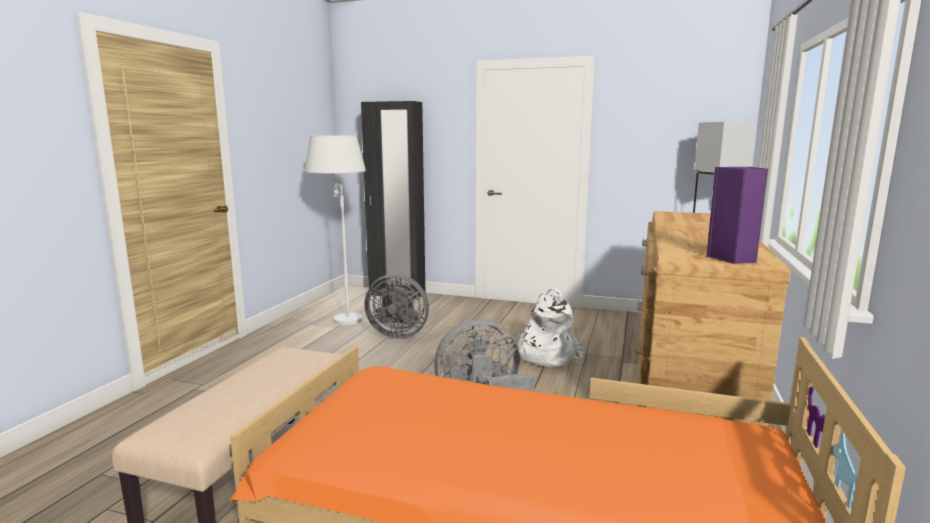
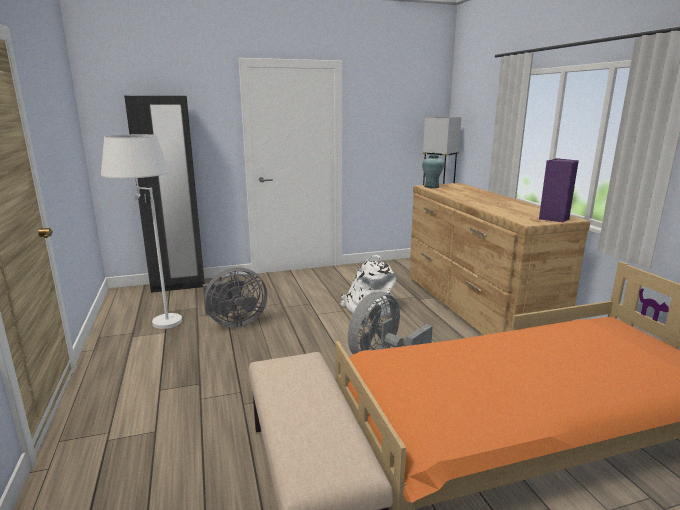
camera: 35 degrees left, 5 degrees up
none -> turquoise vase [422,155,444,188]

